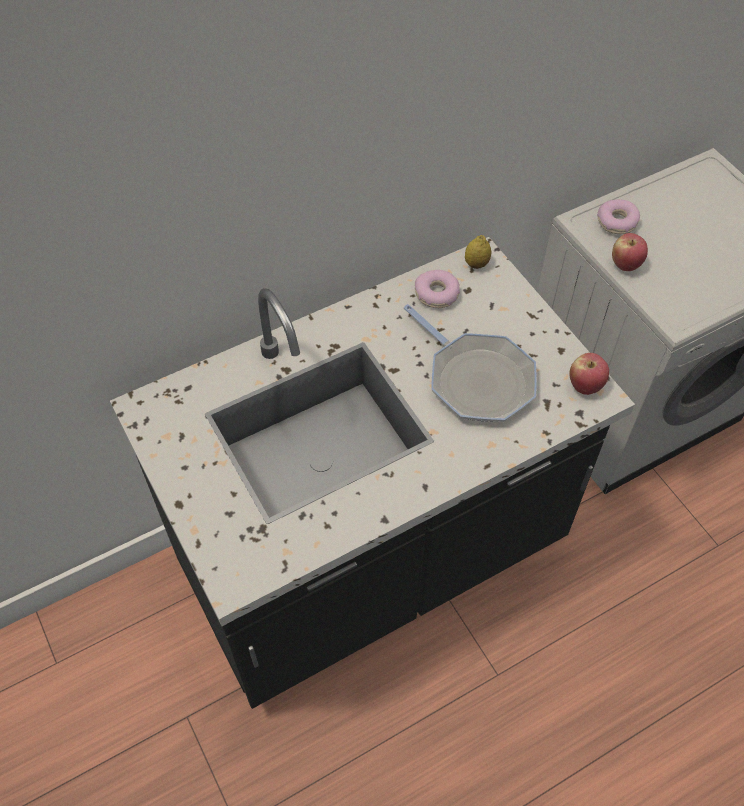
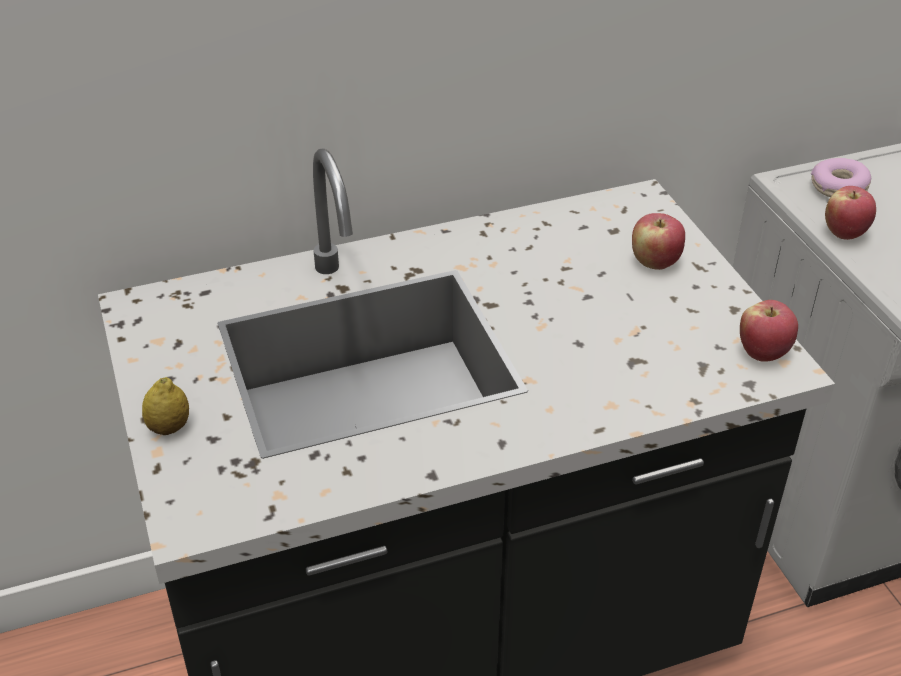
camera: 10 degrees right, 15 degrees down
frying pan [404,304,537,422] -> none
donut [415,270,460,308] -> none
lemon [465,235,491,269] -> lemon moved to [142,377,189,435]
none -> apple [632,213,685,270]

